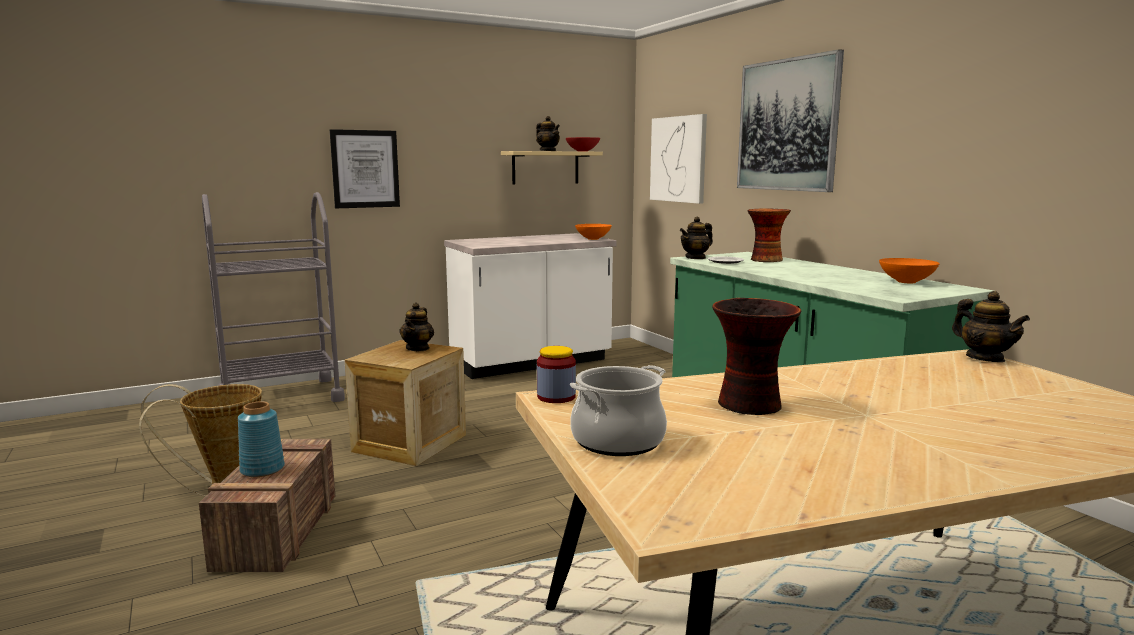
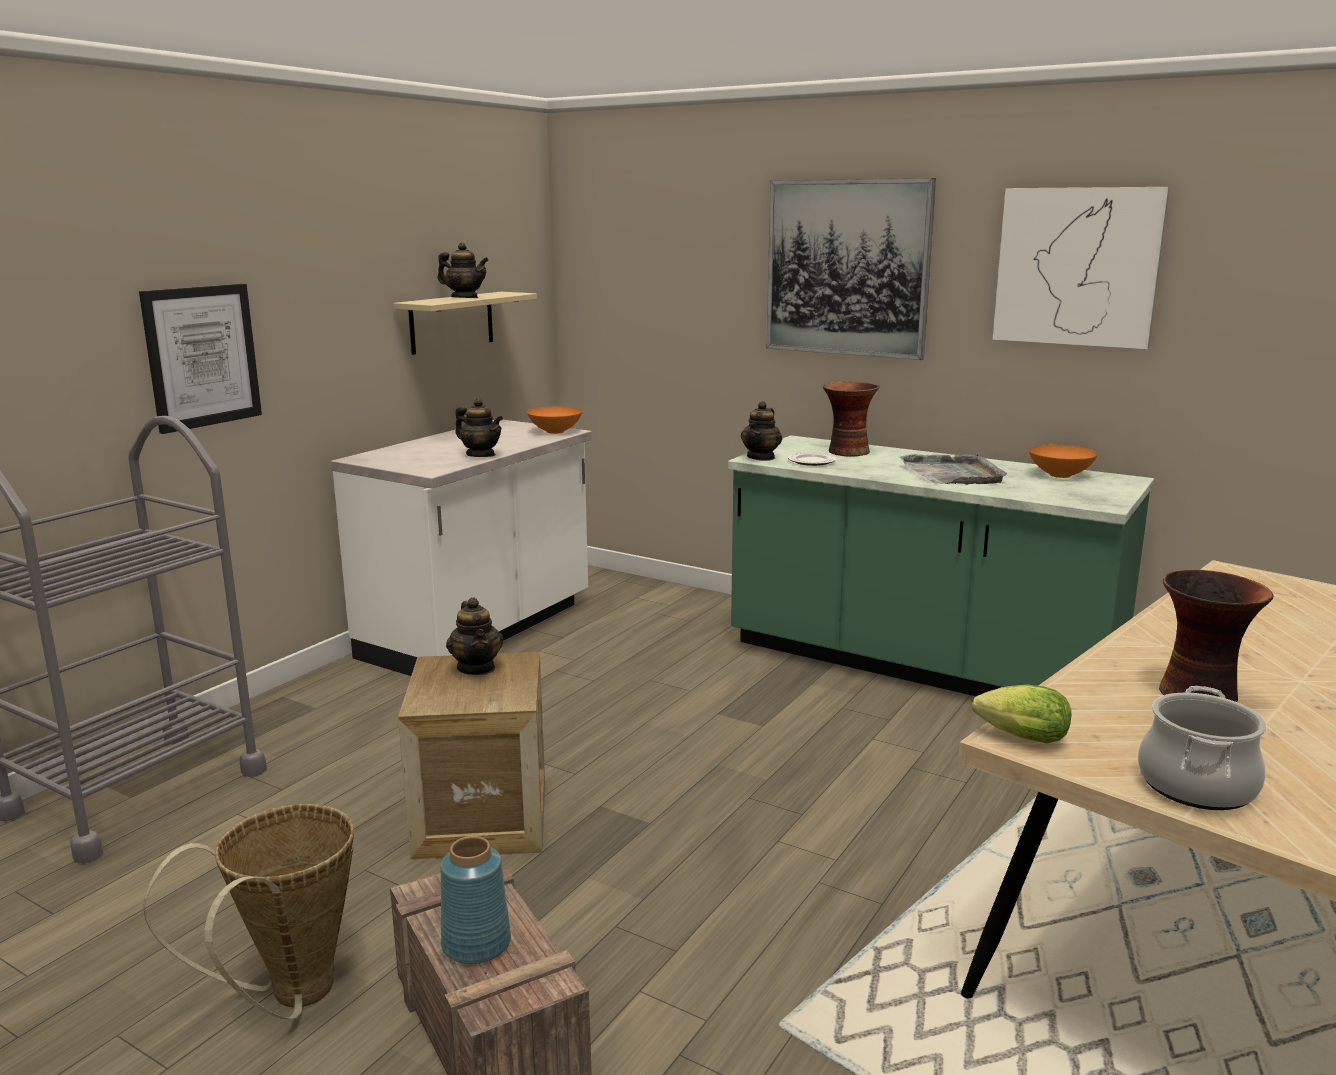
camera: 30 degrees left, 5 degrees up
jar [537,346,576,403] -> lettuce [972,685,1071,743]
red bowl [566,137,600,152] -> none
picture [650,114,707,204] -> picture moved to [993,187,1170,349]
teapot [952,291,1030,362] -> teapot moved to [455,398,503,457]
none -> grey tray [900,453,1007,485]

